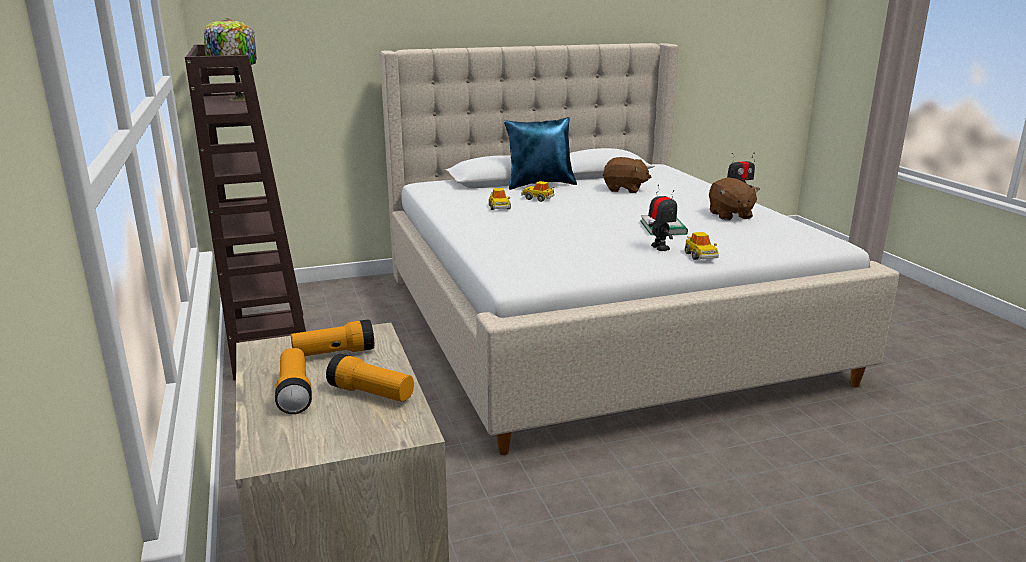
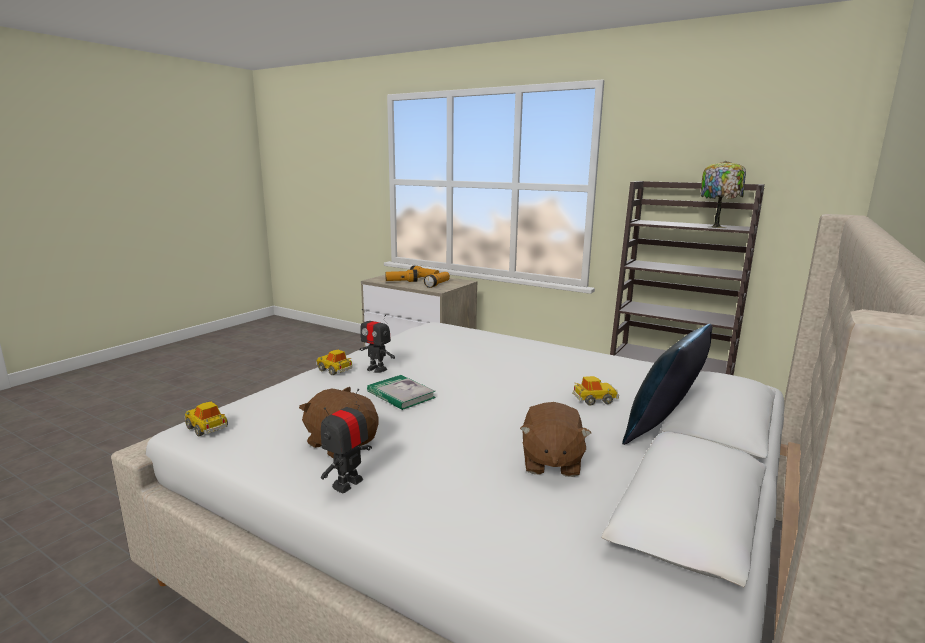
camera: 140 degrees right, 5 degrees down
toy car [489,188,511,210] -> toy car moved to [184,402,228,436]
brown plush toy [603,157,651,193] -> brown plush toy turned 60 degrees counterclockwise [520,402,591,477]

